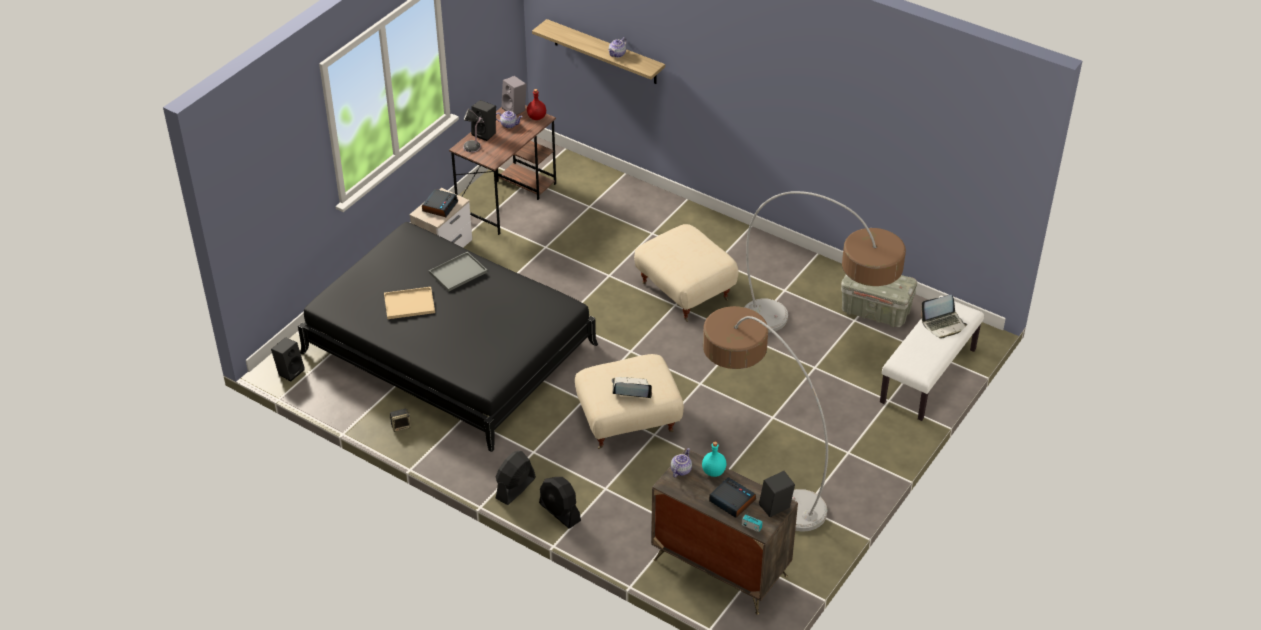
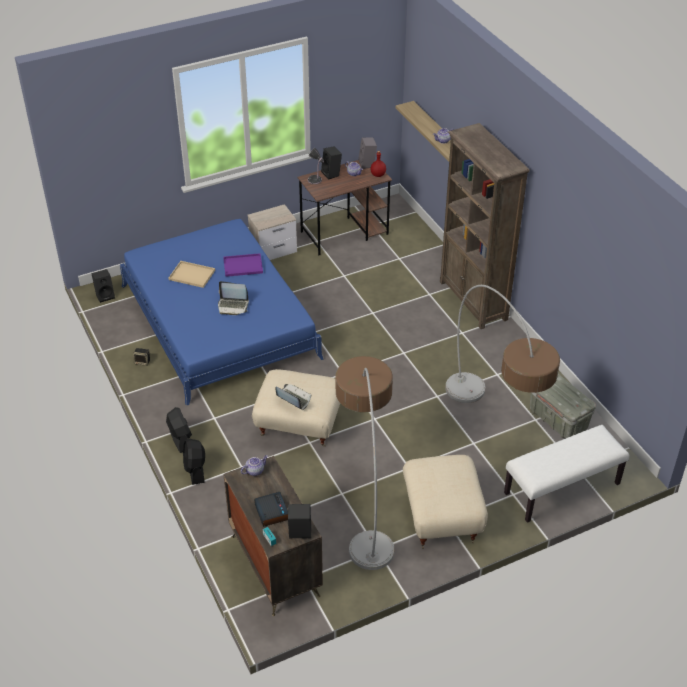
camera: 30 degrees right, 0 degrees up
black bed [298,222,598,452] -> blue bed [120,219,324,406]
alarm clock [422,189,458,217] -> none
grey tray [429,252,487,291] -> purple tray [223,253,263,277]
black fan [496,451,536,505] -> black fan turned 90 degrees clockwise [166,407,192,453]
beige ottoman [634,224,739,322] -> beige ottoman moved to [403,455,488,549]
turquoise bottle [702,441,726,477] -> none
laptop [921,295,967,339] -> laptop moved to [218,281,249,315]
none -> brown bookcase [440,123,530,329]

